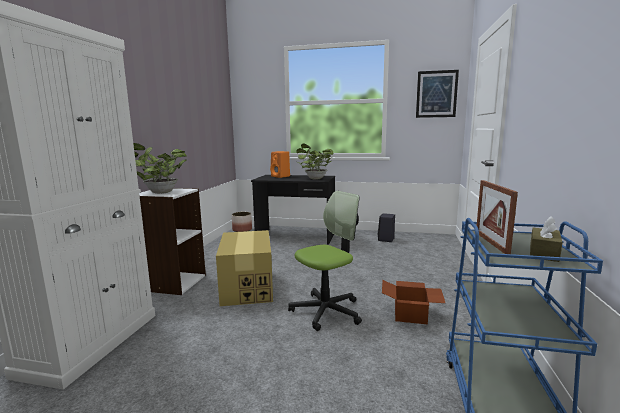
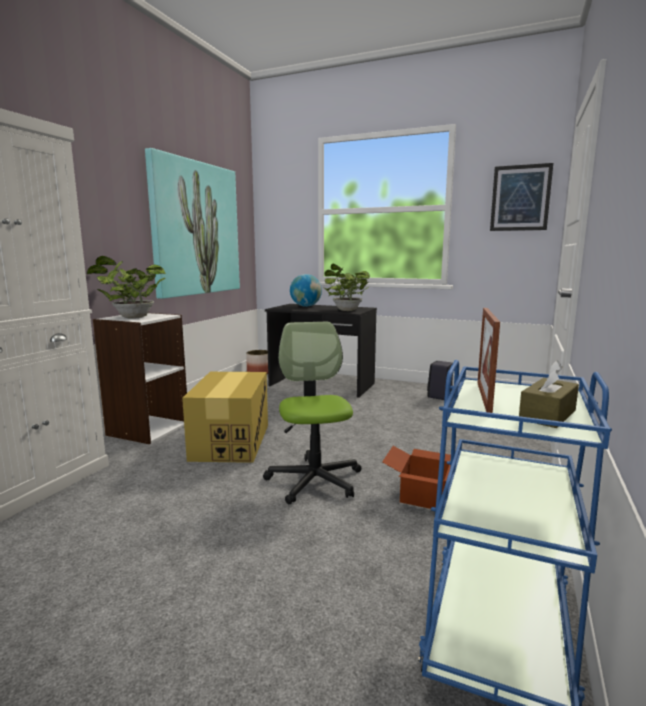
camera: 10 degrees right, 0 degrees up
orange speaker [270,151,290,178] -> globe [290,274,322,307]
office chair [288,191,362,331] -> office chair turned 75 degrees counterclockwise [263,322,362,504]
none -> picture [145,148,240,299]

